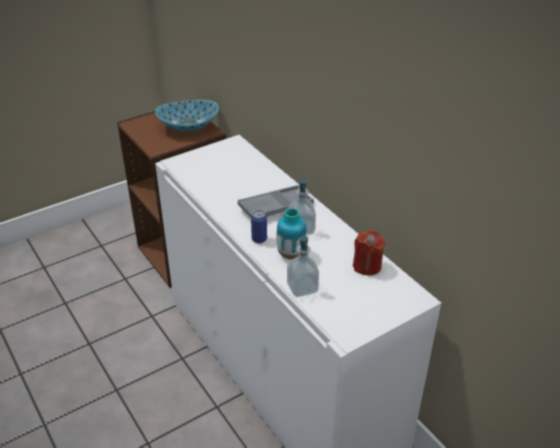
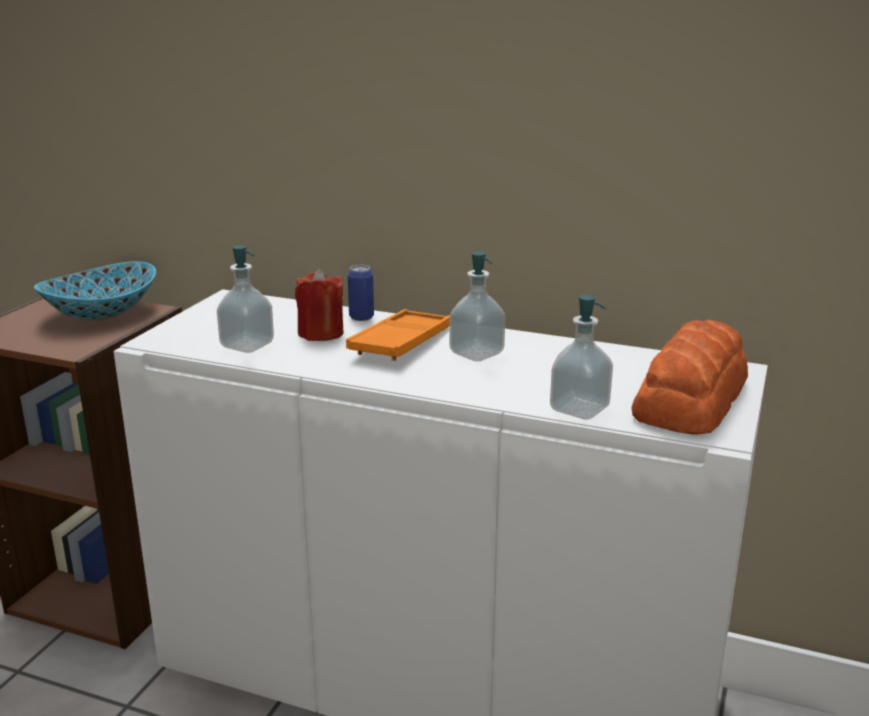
camera: 35 degrees left, 15 degrees down
grey tray [238,185,314,218] -> orange tray [346,309,450,361]
can [251,210,267,243] -> can moved to [348,265,374,321]
vase [276,208,307,259] -> none
red candle [353,230,386,276] -> red candle moved to [295,269,344,341]
none -> soap dispenser [217,245,274,353]
none -> bread [631,320,748,435]

